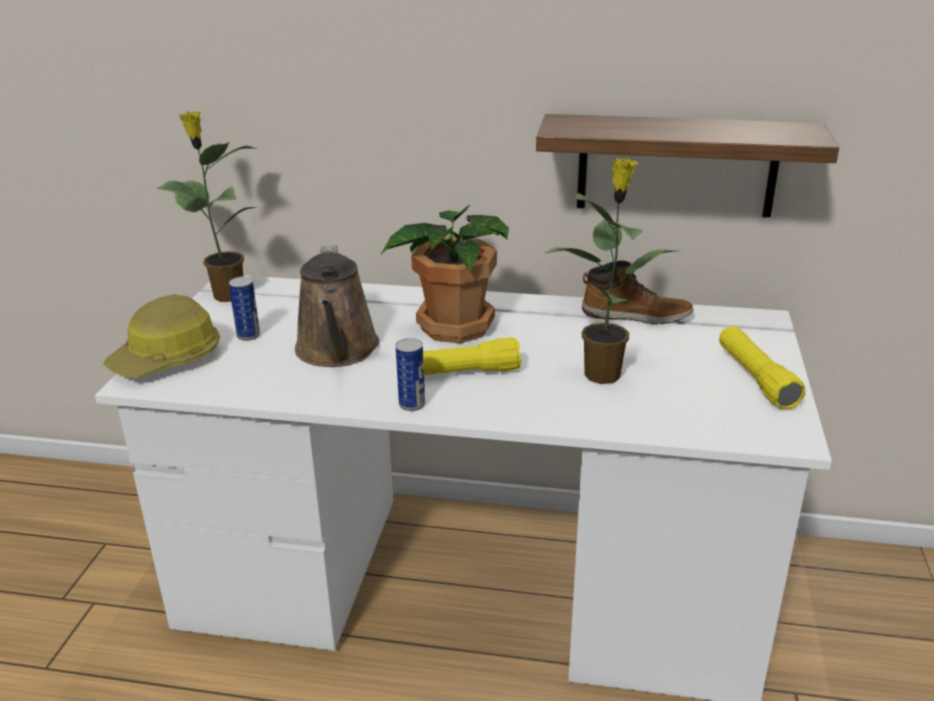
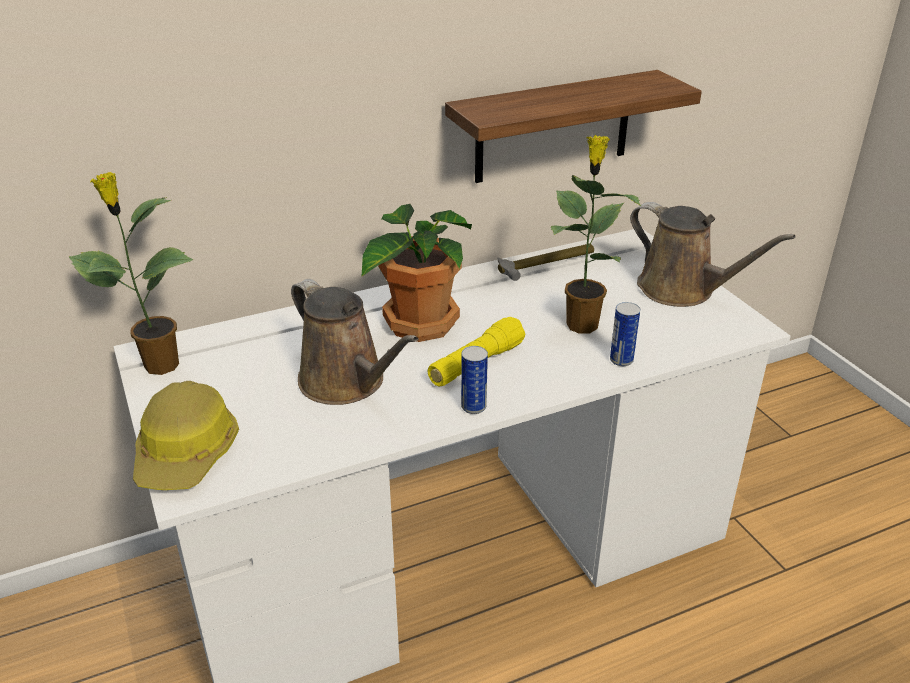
camera: 35 degrees left, 5 degrees up
can [229,277,260,341] -> can moved to [610,302,640,366]
boot [582,260,693,324] -> hammer [498,244,594,281]
yellow flashlight [719,326,806,409] -> brown watering can [630,202,796,307]

